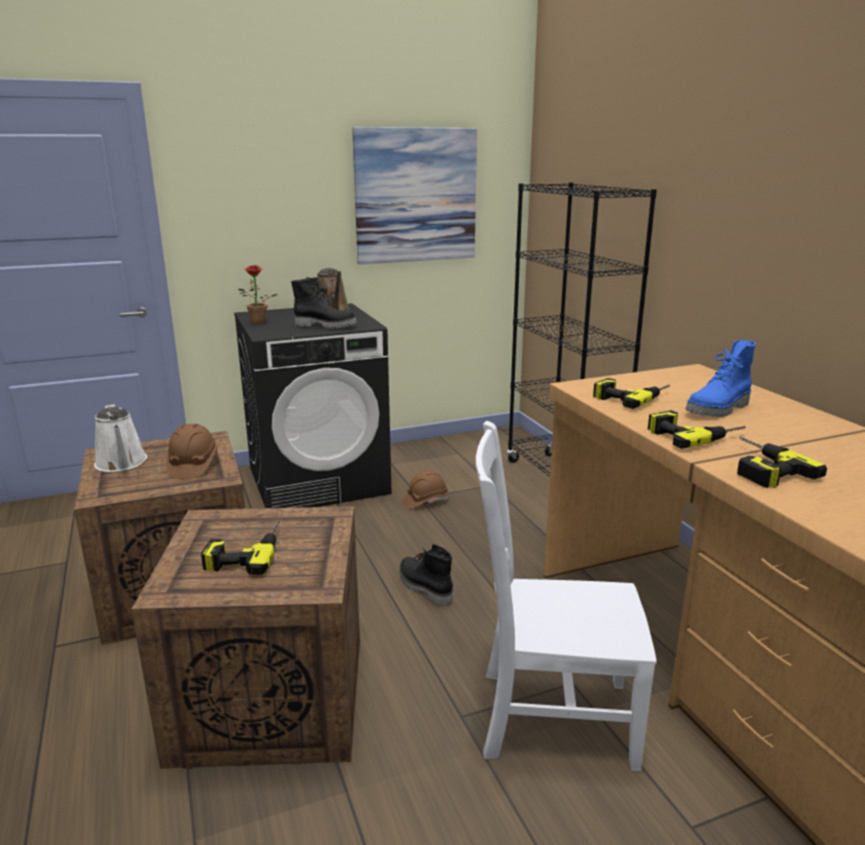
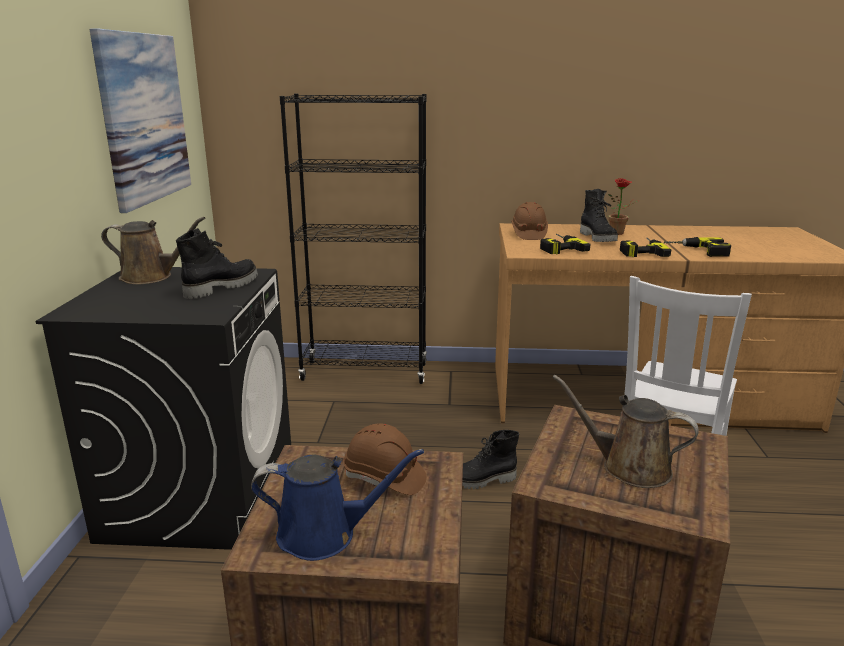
camera: 65 degrees left, 0 degrees up
white watering can [94,404,147,472] -> blue watering can [251,449,424,561]
power drill [201,522,279,575] -> brown watering can [552,375,699,488]
potted plant [238,265,278,324] -> potted plant moved to [608,178,640,235]
brown hard hat [402,470,448,509] -> brown hard hat moved to [511,202,548,240]
blue boot [685,340,756,417] -> black boot [580,189,618,242]

